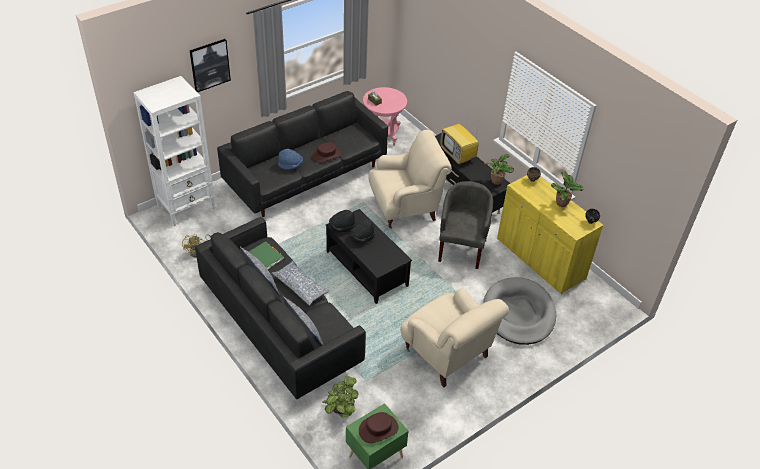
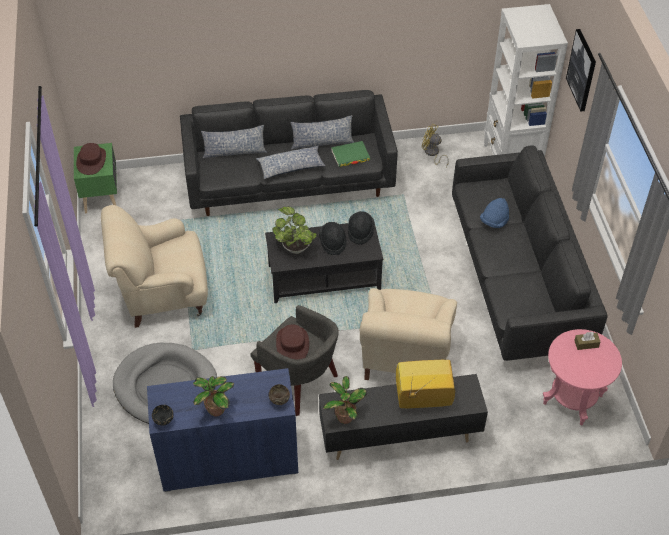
camera: 120 degrees right, 5 degrees up
brown hat [312,142,341,162] -> brown hat moved to [276,324,309,360]
potted plant [322,376,358,418] -> potted plant moved to [273,207,317,254]
yellow cabinet [497,175,603,294] -> blue cabinet [147,368,298,492]

